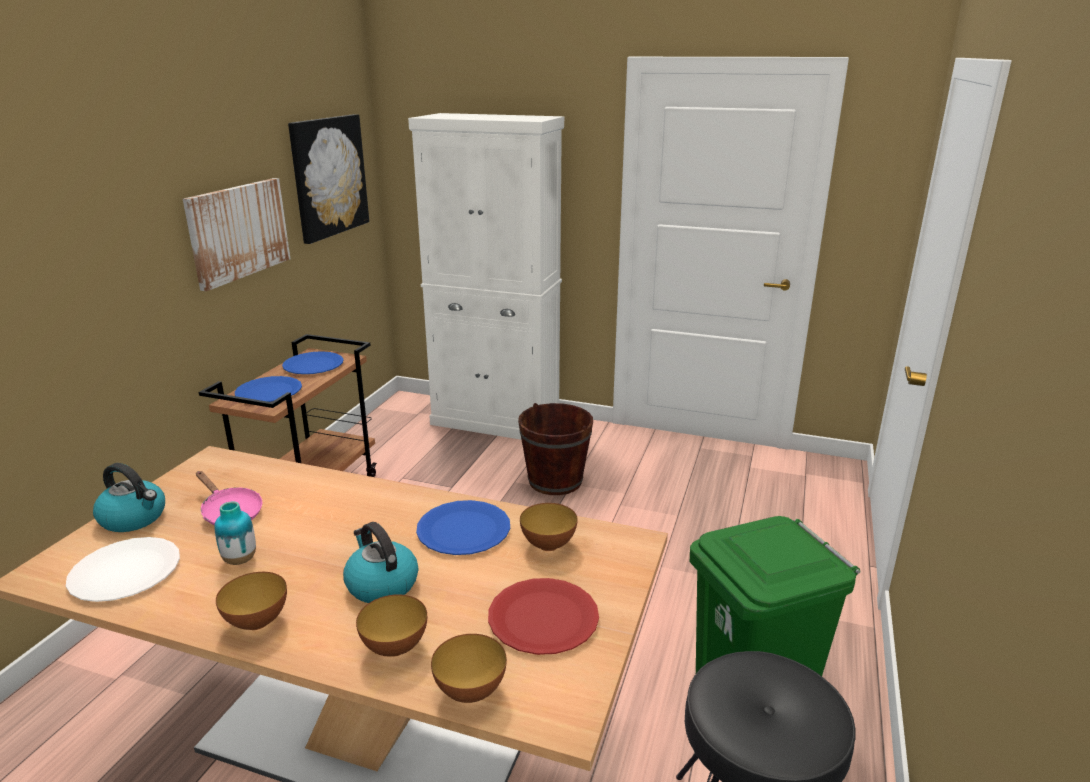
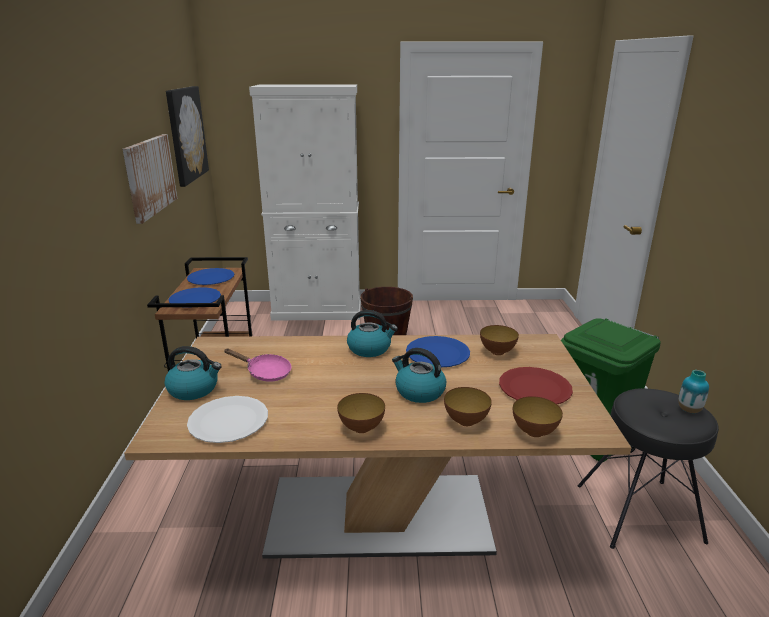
camera: 20 degrees left, 0 degrees up
vase [215,501,256,565] -> vase moved to [678,370,709,413]
none -> kettle [347,310,398,357]

